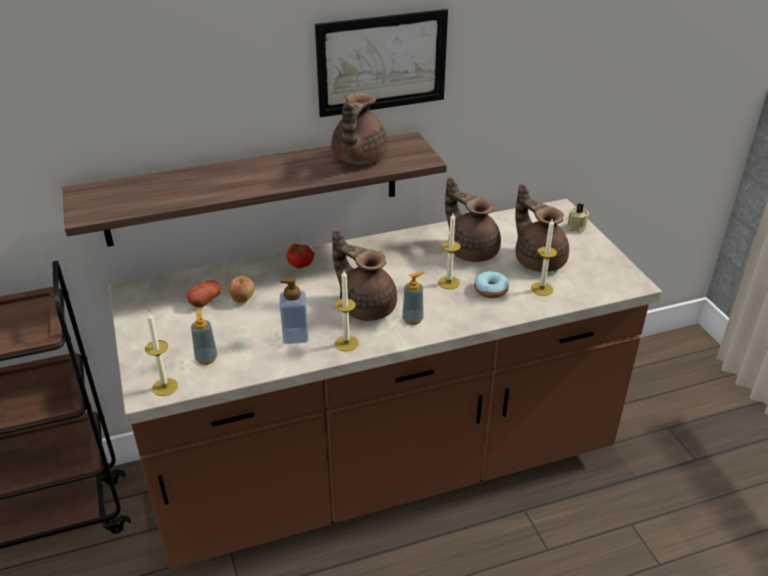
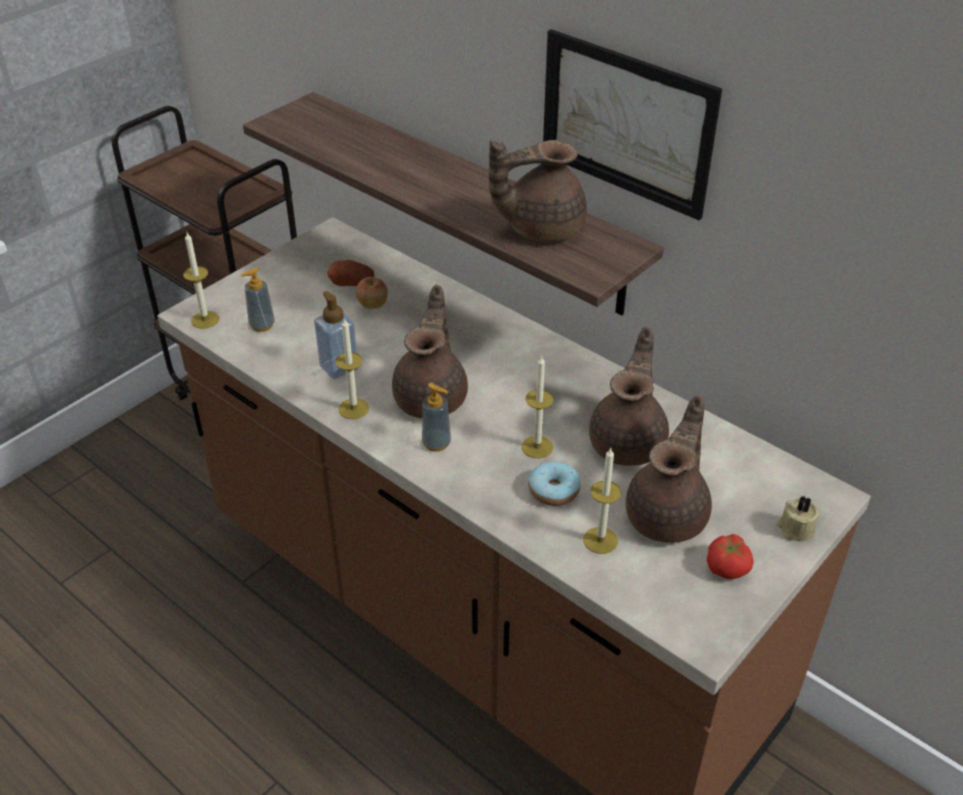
camera: 60 degrees right, 5 degrees up
tomato [287,244,314,269] -> tomato moved to [707,534,753,579]

